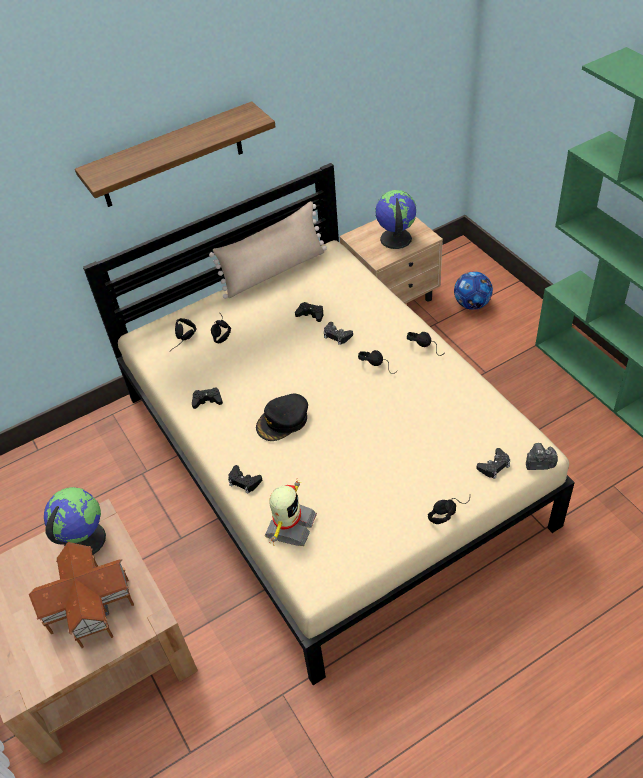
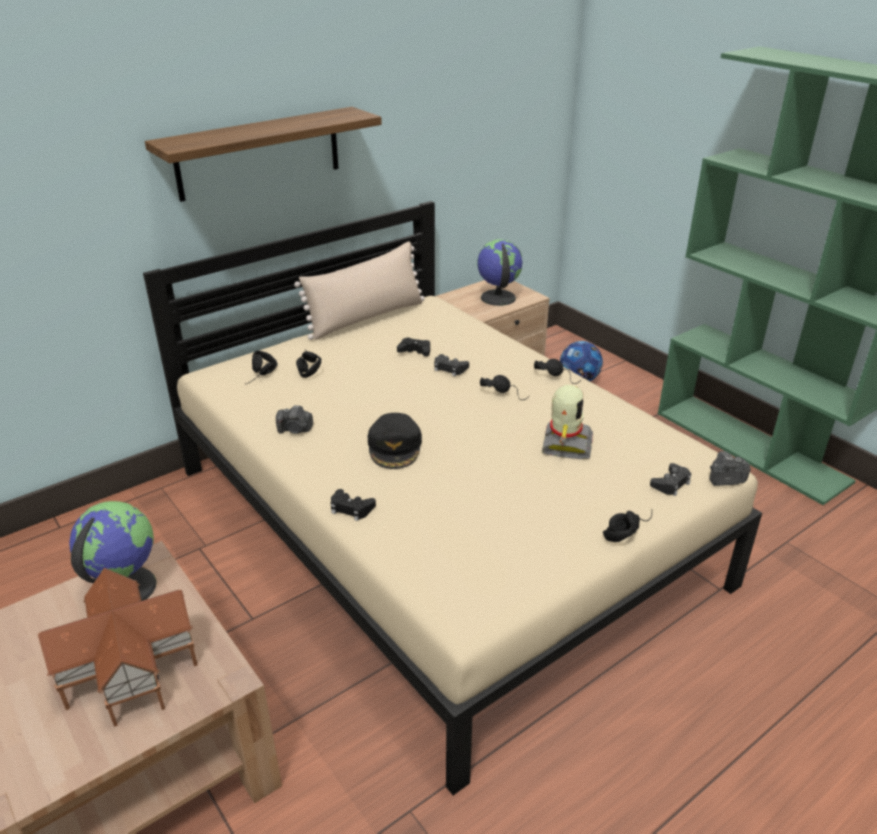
camera: 10 degrees left, 15 degrees down
black game controller [192,387,223,409] -> camera [276,405,313,434]
black cap [256,394,308,441] -> black cap turned 45 degrees counterclockwise [368,413,422,469]
toy robot [265,478,317,546] -> toy robot moved to [542,385,593,459]

